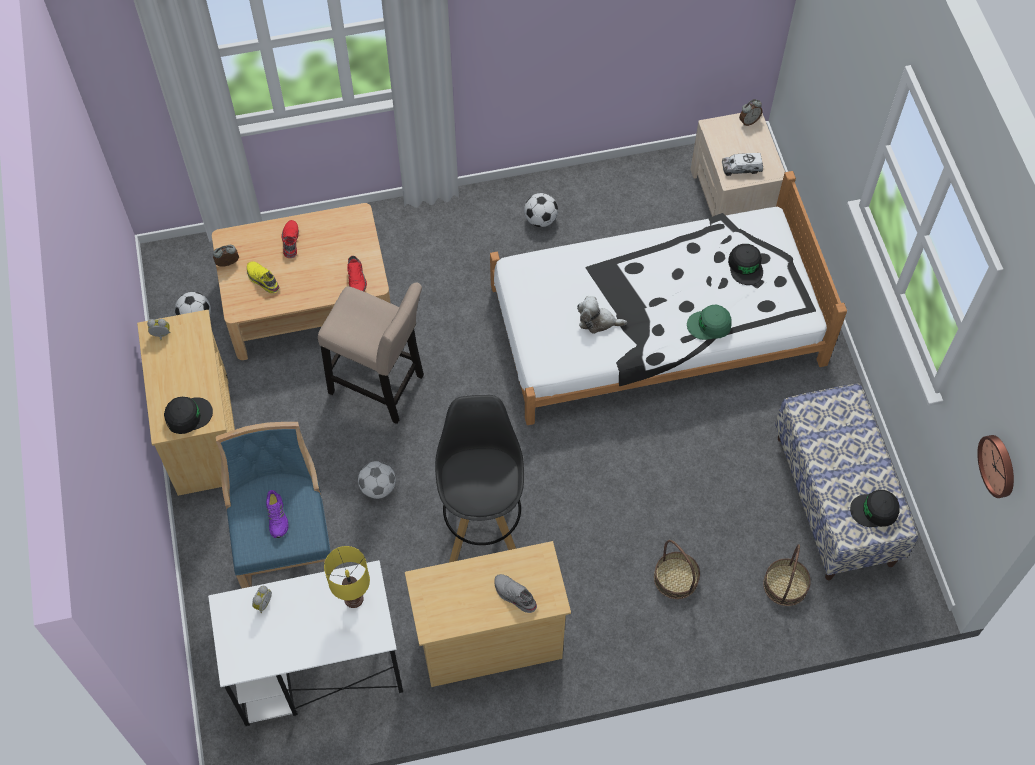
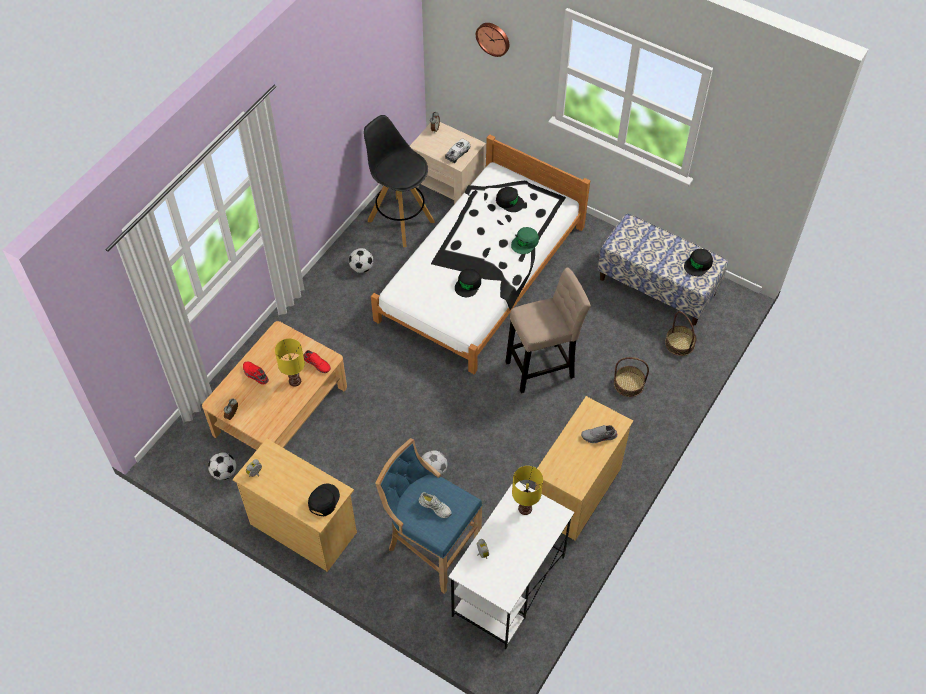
camera: 45 degrees left, 5 degrees down
yellow shoe [247,261,280,293] -> none
purple shoe [266,490,289,538] -> white shoe [418,492,452,518]
beige stool [318,282,424,424] -> beige stool moved to [506,268,591,393]
black stool [435,395,524,562] -> black stool moved to [364,115,435,247]
plush toy [577,296,627,334] -> black cap [455,269,481,297]
wall clock [977,435,1014,498] -> wall clock moved to [476,23,509,57]
none -> yellow table lamp [275,338,305,387]

